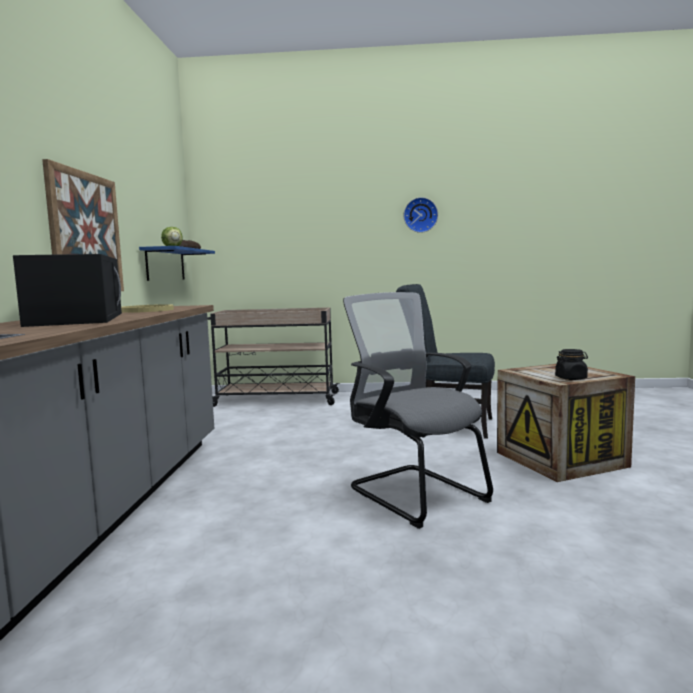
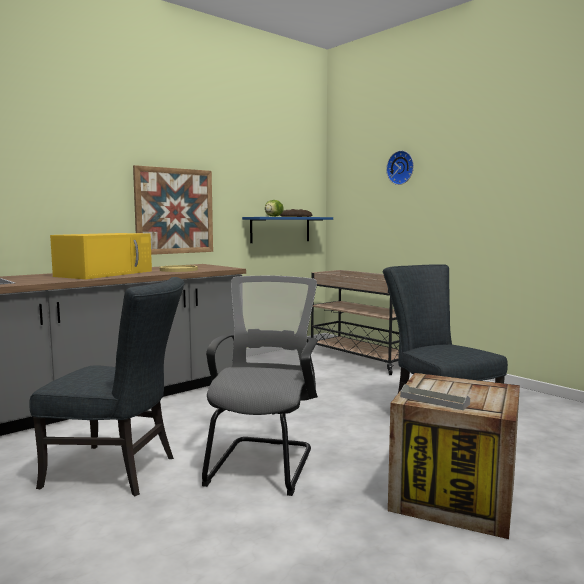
camera: 45 degrees right, 0 degrees up
black microwave [13,254,122,327] -> yellow microwave [50,233,152,279]
wall clock [404,197,438,233] -> wall clock moved to [386,150,414,185]
black jar [555,349,588,380] -> grey tray [400,384,470,410]
none -> grey chair [29,277,185,496]

